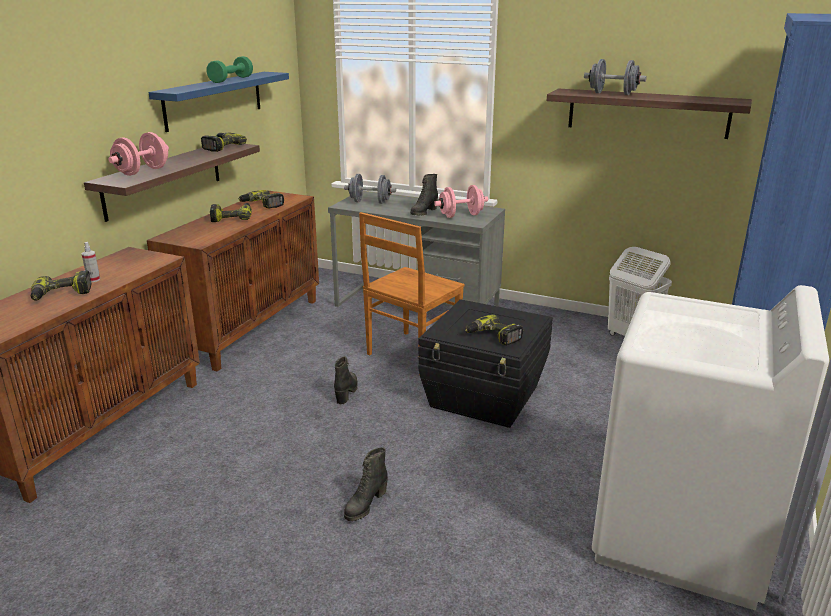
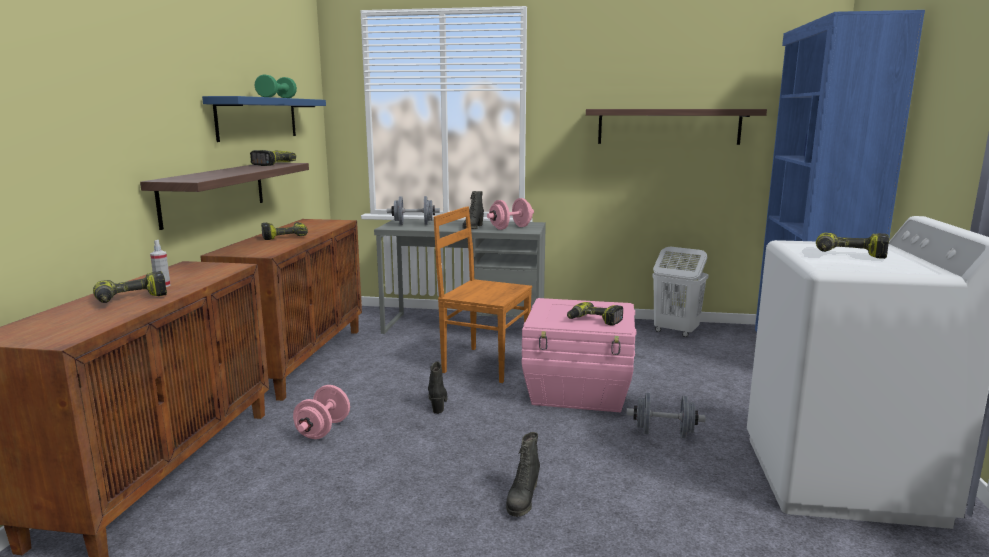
camera: 15 degrees left, 10 degrees down
pink dumbbell [108,132,169,176] -> pink dumbbell moved to [293,385,350,439]
power drill [238,190,284,209] -> power drill moved to [816,233,889,259]
brown chair [359,212,465,375] -> brown chair turned 90 degrees clockwise [434,206,532,383]
black storage box [419,300,553,428] -> pink storage box [522,298,636,412]
grey dumbbell [584,59,646,95] -> grey dumbbell moved to [626,393,705,438]

